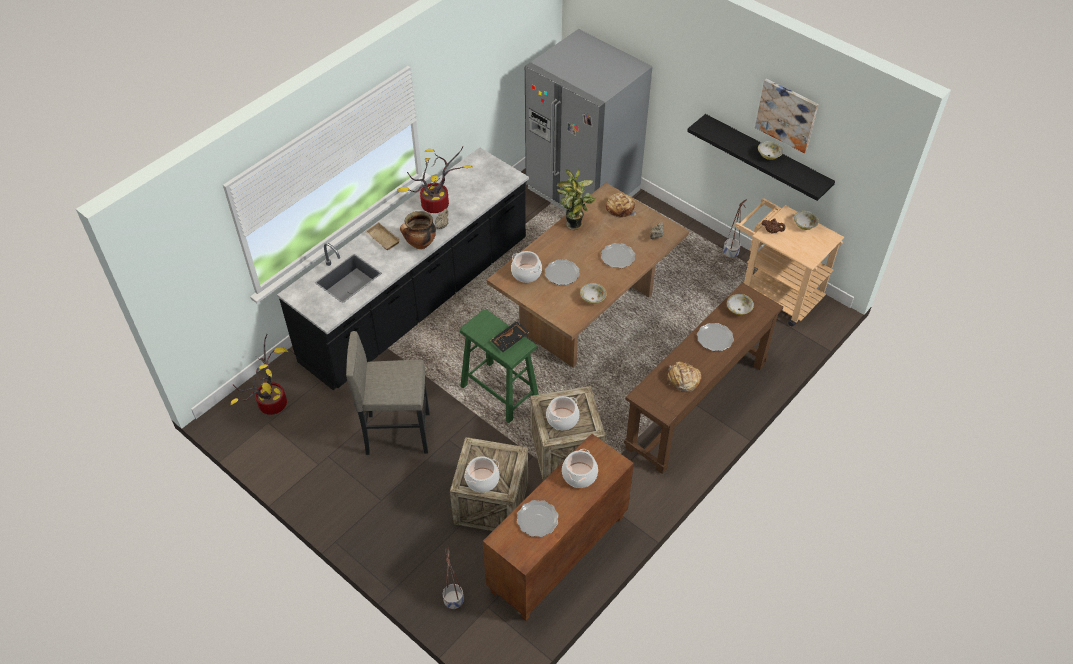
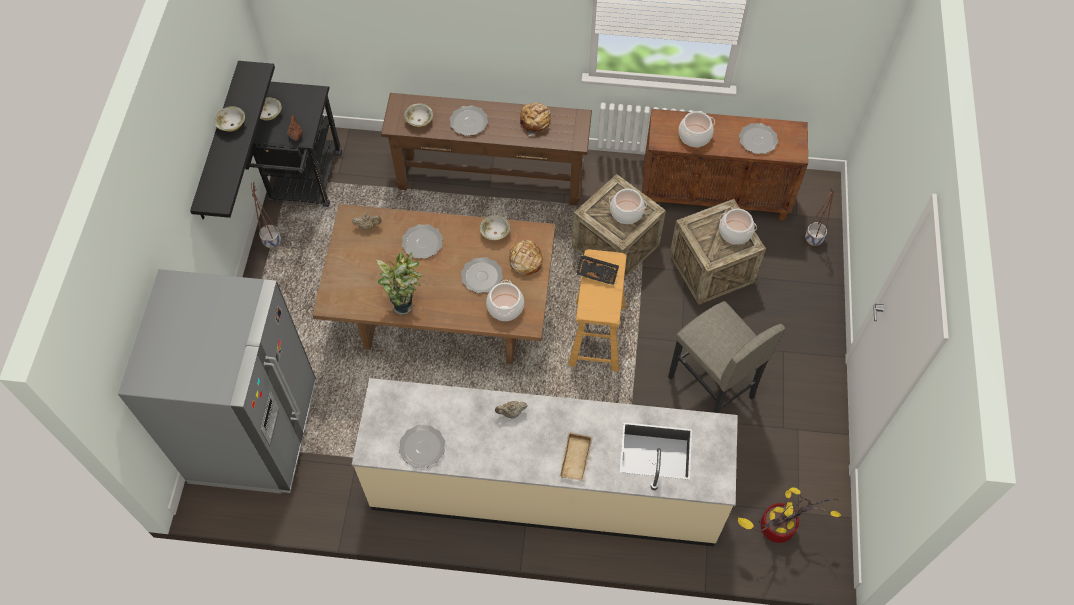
camera: 125 degrees left, 10 degrees up
black counter [277,147,529,390] -> beige counter [352,378,738,546]
potted plant [397,147,473,213] -> none
cooking pot [400,211,436,249] -> none
green stool [460,310,539,423] -> beige stool [568,249,626,372]
bread [606,192,636,218] -> bread moved to [508,240,543,275]
beige cart [735,198,844,326] -> black cart [245,82,342,207]
picture [755,79,818,153] -> none
none -> plate [399,425,445,468]

